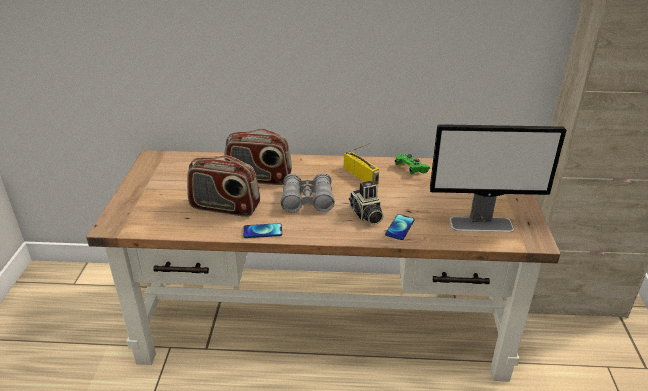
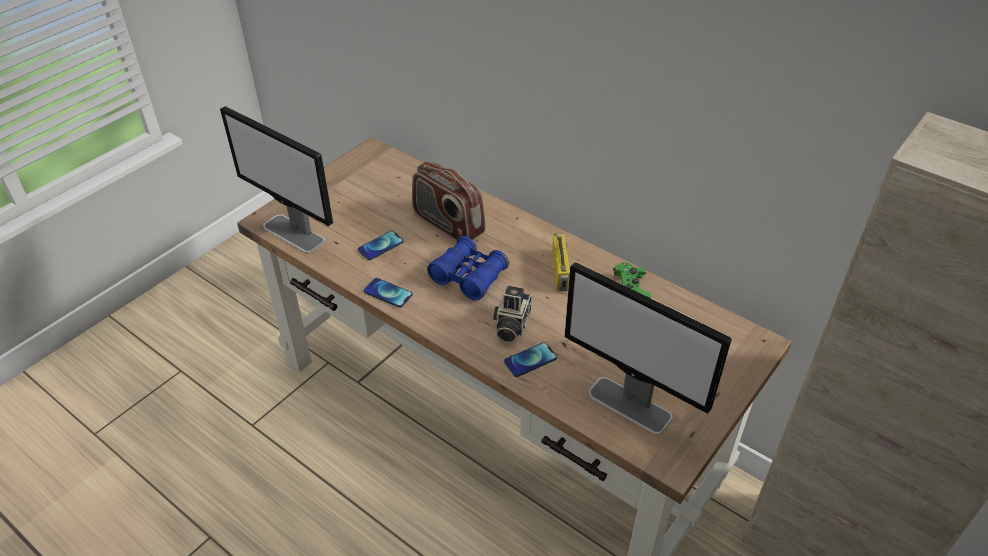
camera: 35 degrees right, 10 degrees up
radio [187,155,260,217] -> phone [358,231,404,260]
grey binoculars [281,173,335,212] -> blue binoculars [427,236,509,301]
none -> monitor [220,106,333,253]

